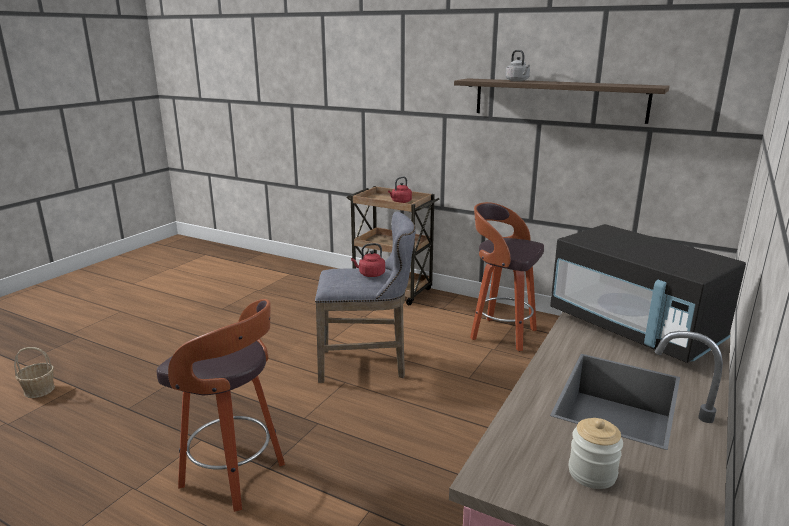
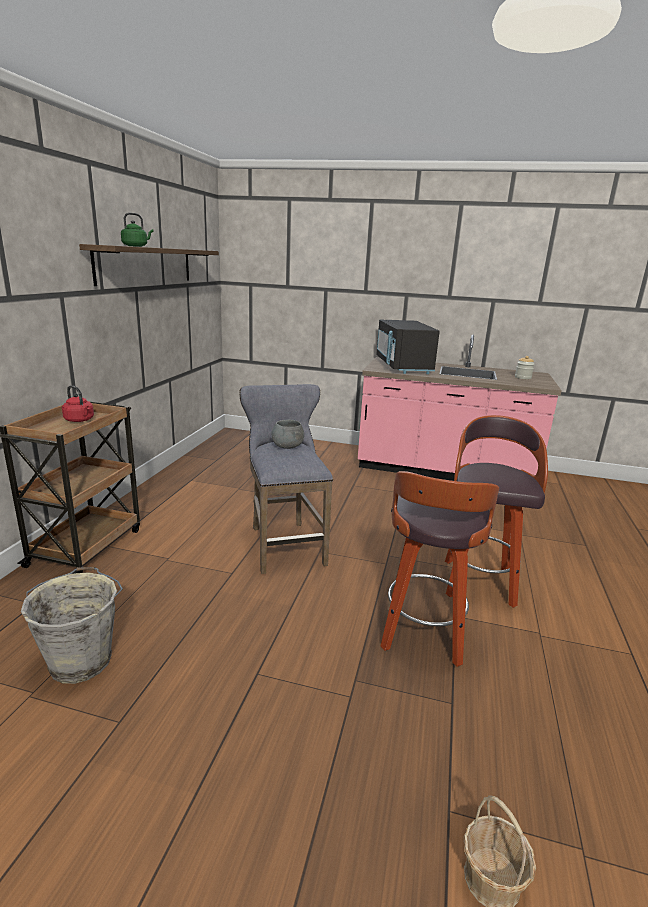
camera: 105 degrees left, 0 degrees up
red kettle [351,243,385,277] -> grey bowl [272,420,304,449]
stool [470,202,544,351] -> stool moved to [381,471,499,667]
grey kettle [505,50,530,81] -> green kettle [121,213,154,247]
black microwave [550,224,746,363] -> black microwave turned 135 degrees clockwise [376,320,440,374]
none -> grey bucket [21,567,123,684]

